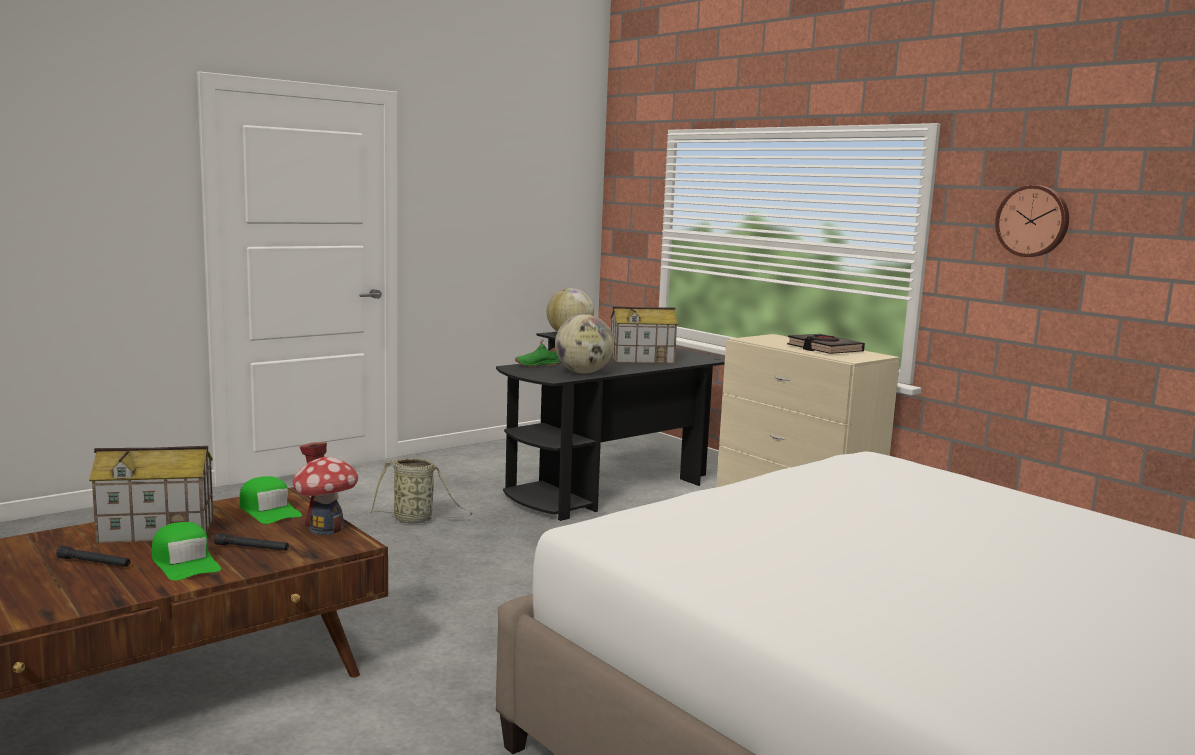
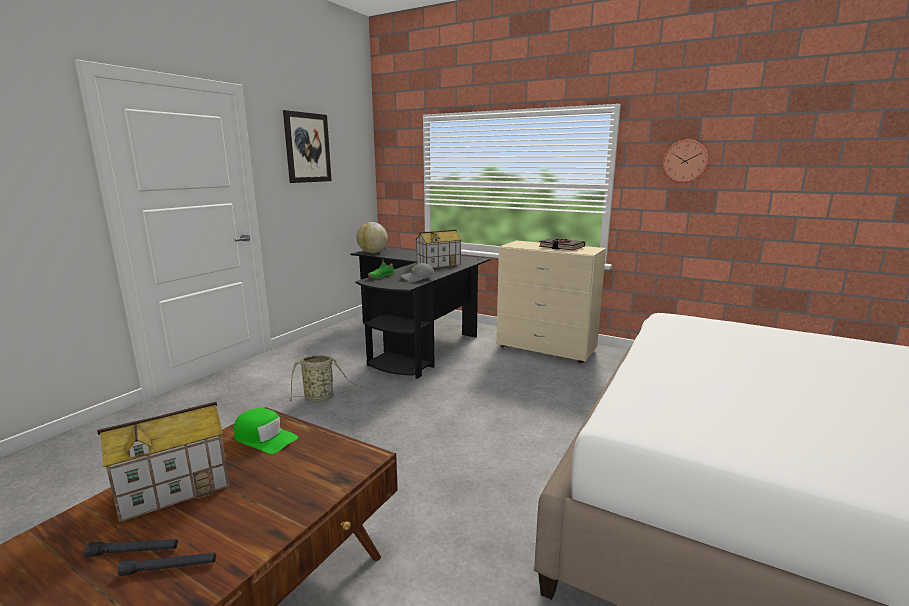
camera: 20 degrees left, 5 degrees up
green cap [152,522,221,581] -> none
black flashlight [214,533,289,551] -> black flashlight moved to [118,552,216,576]
toy house [293,442,358,535] -> none
globe [555,314,614,373] -> grey cap [401,263,435,282]
none -> picture [283,110,332,183]

